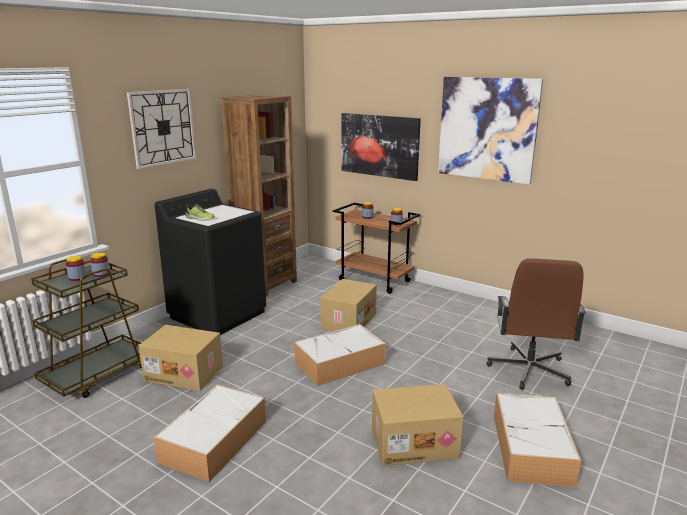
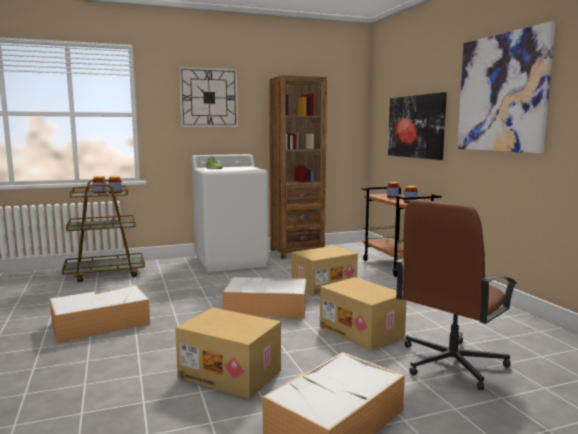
camera: 35 degrees right, 10 degrees down
cardboard box [138,325,223,391] -> cardboard box moved to [320,277,407,351]
black washing machine [155,189,266,335] -> white washing machine [192,154,269,272]

